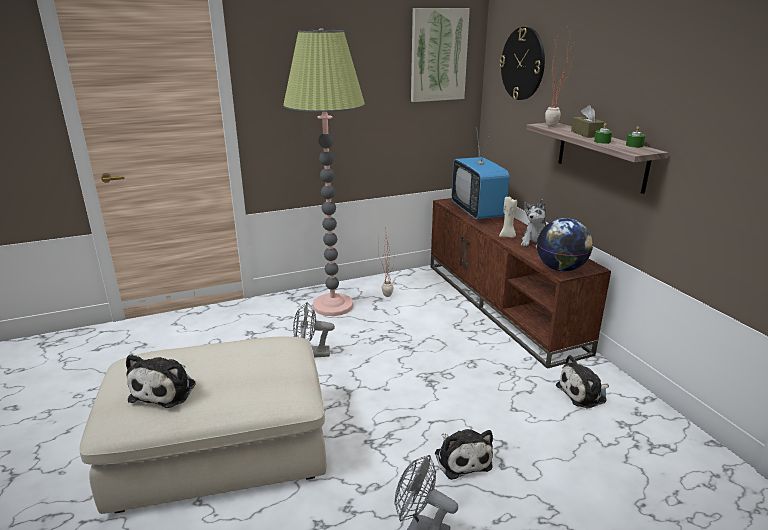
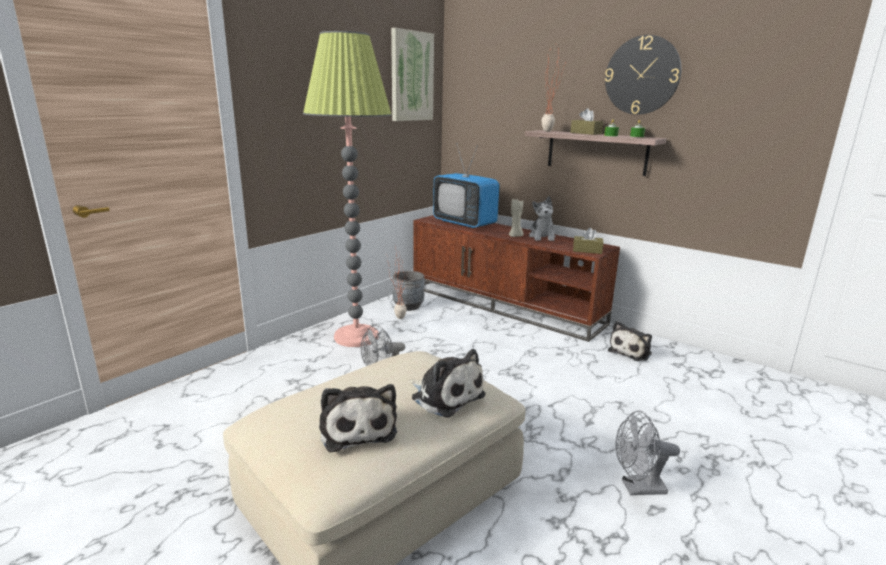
camera: 30 degrees left, 5 degrees down
plush toy [435,429,493,480] -> plush toy moved to [410,349,485,418]
wall clock [499,27,545,100] -> wall clock moved to [605,35,682,115]
globe [537,218,593,271] -> brown tissue box [573,228,604,254]
none -> grey planter [392,271,424,311]

